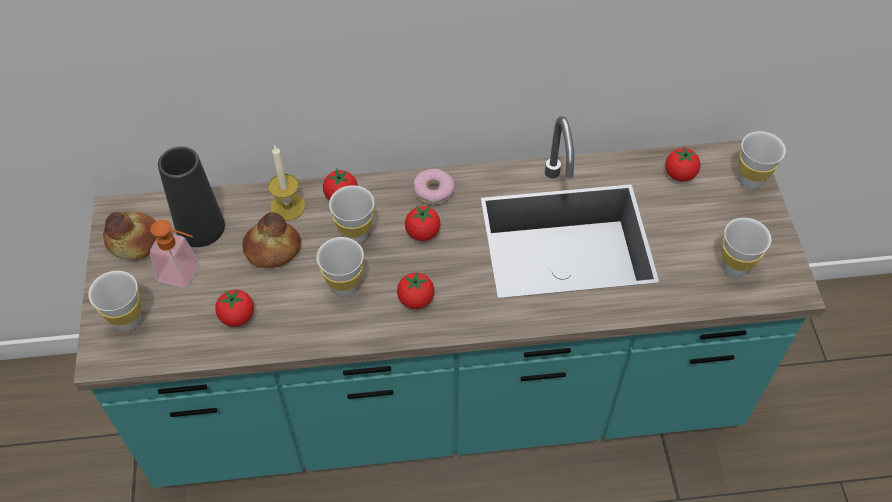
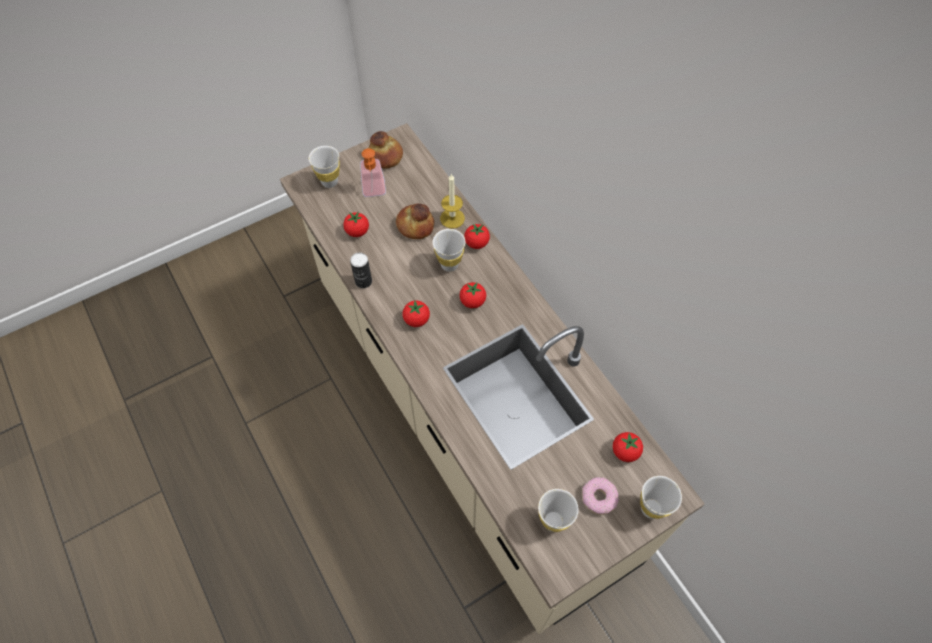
camera: 65 degrees right, 5 degrees up
turquoise counter [74,116,826,488] -> beige counter [280,123,705,634]
black vase [158,147,225,247] -> none
white cup [317,237,364,297] -> none
donut [413,169,455,205] -> donut moved to [582,477,619,515]
none -> can [350,252,372,288]

